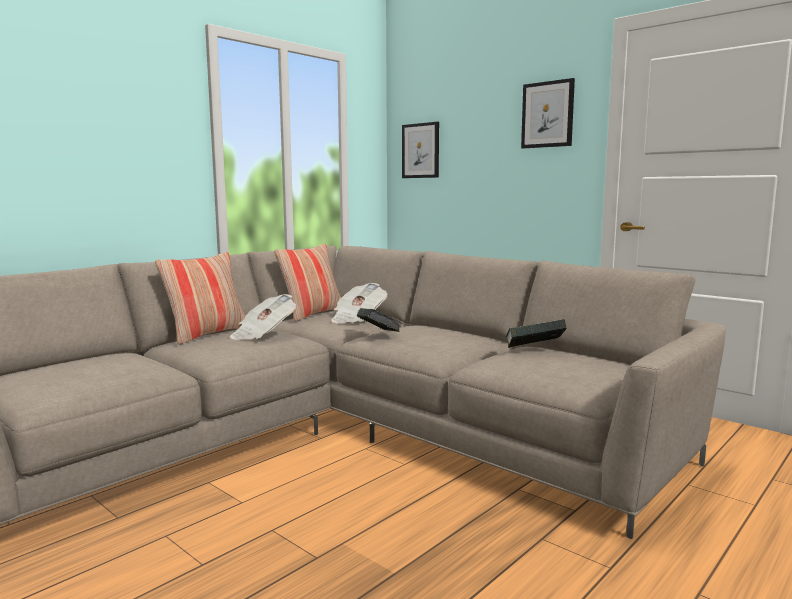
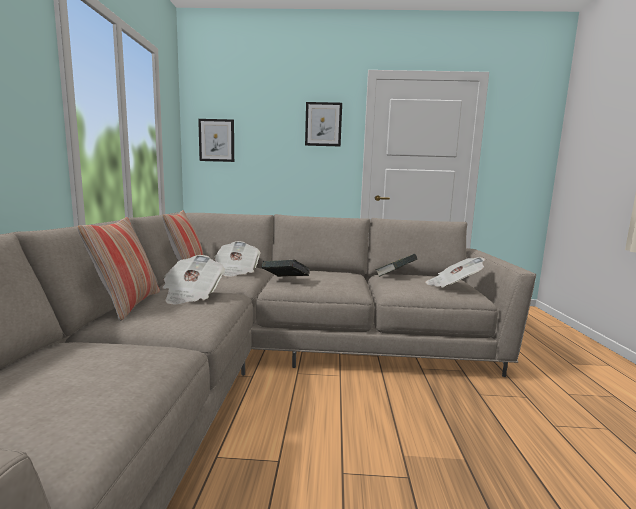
camera: 40 degrees left, 0 degrees up
none -> newspaper [425,257,485,287]

